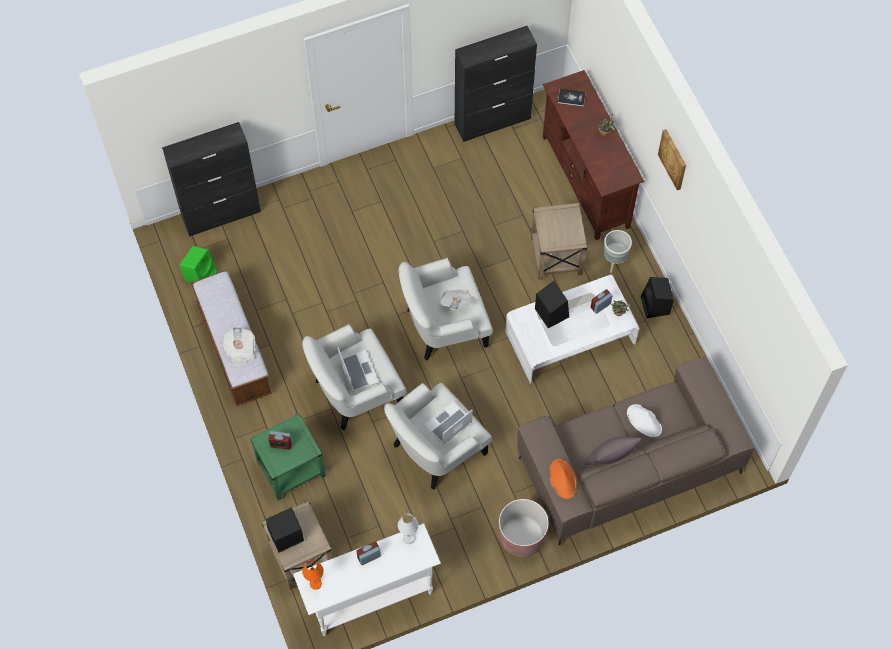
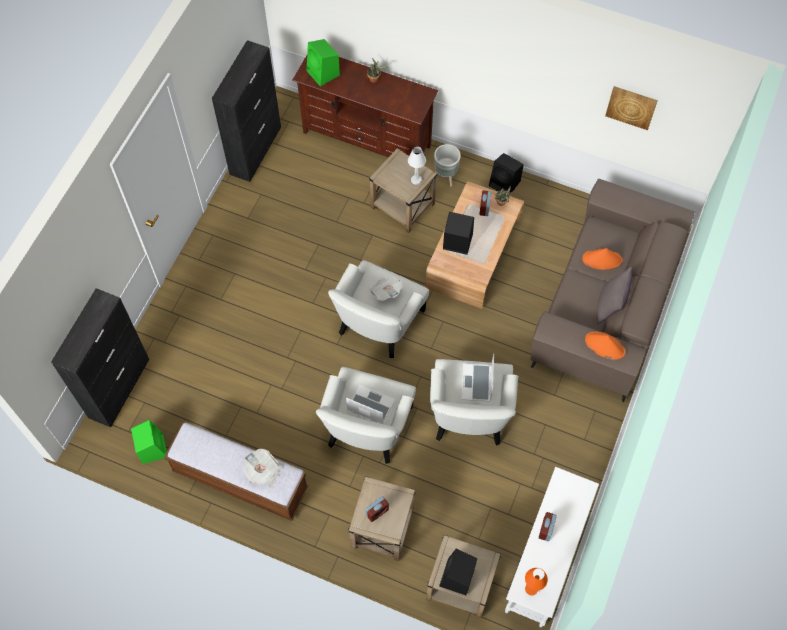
camera: 45 degrees left, 0 degrees up
green side table [250,414,326,500] -> beige side table [348,476,415,561]
white table lamp [398,513,419,544] -> white table lamp moved to [408,147,426,185]
brown planter [499,499,549,557] -> none
white coffee table [505,275,639,384] -> brown coffee table [426,181,524,309]
book [558,89,586,107] -> green speaker [307,39,340,86]
white hat [627,404,662,437] -> orange hat [582,248,622,270]
picture [658,129,686,190] -> picture moved to [605,86,658,130]

